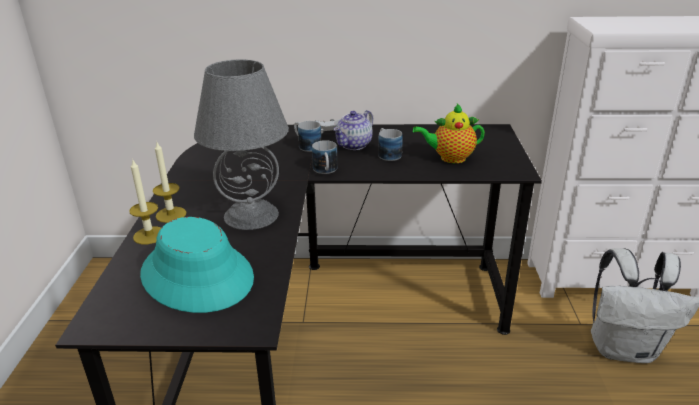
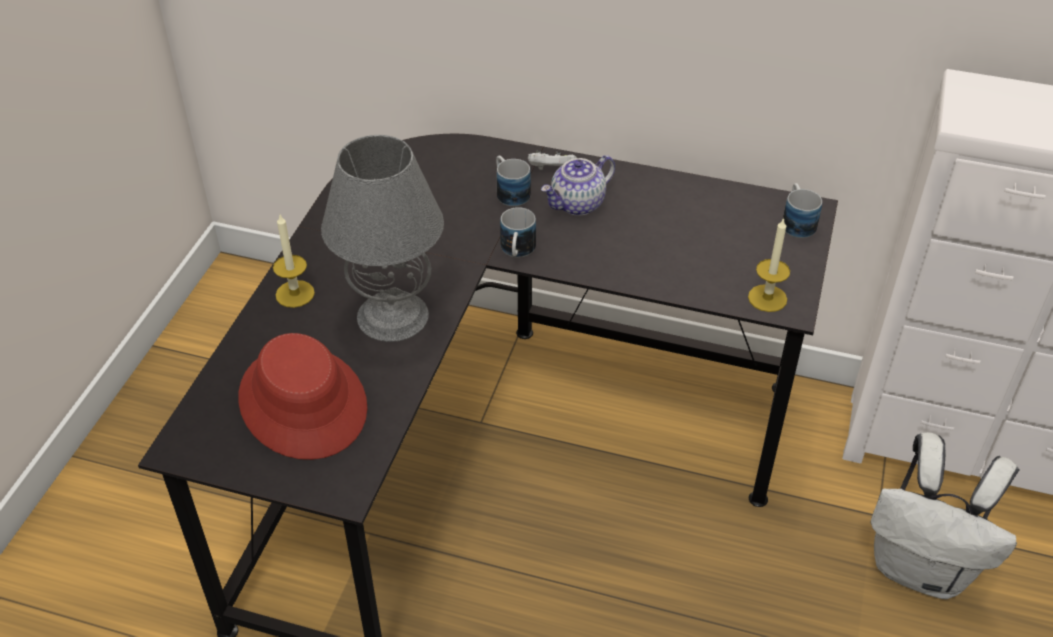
camera: 15 degrees right, 15 degrees up
candle [129,160,161,244] -> candle moved to [748,218,790,312]
turquoise hat [140,217,254,313] -> red hat [238,333,367,460]
mug [378,128,403,161] -> mug moved to [783,183,822,238]
teapot [413,104,485,163] -> none

